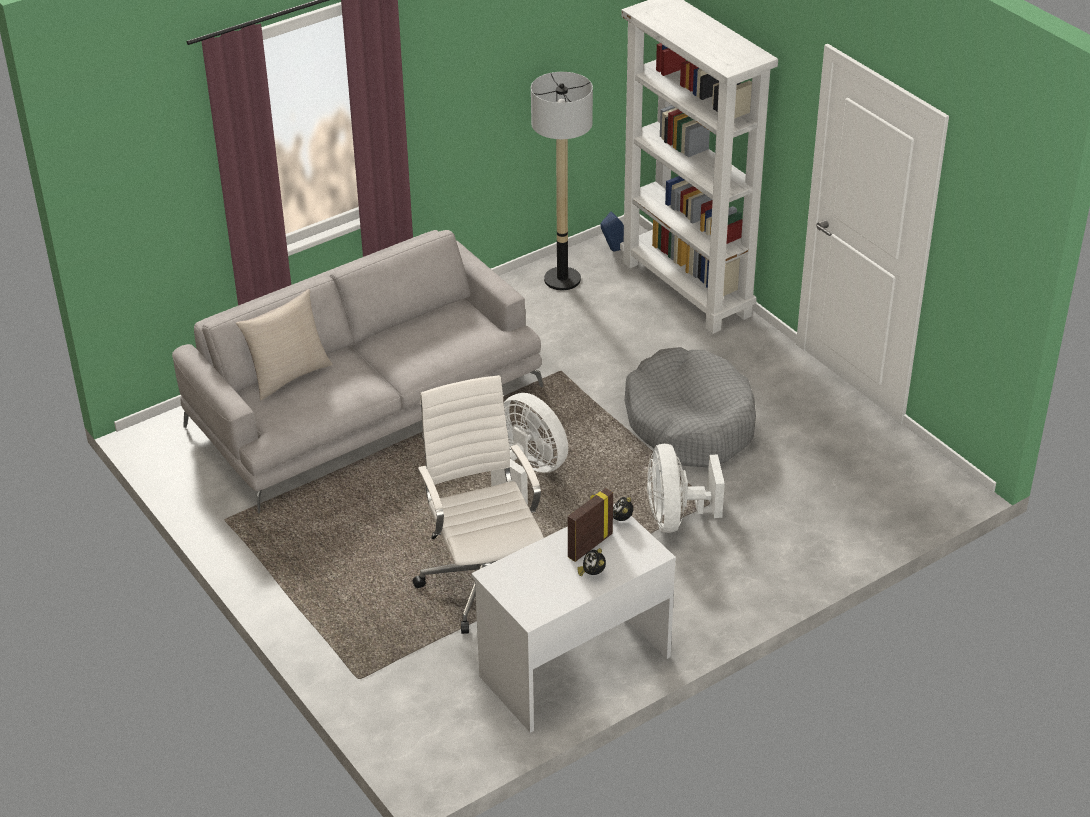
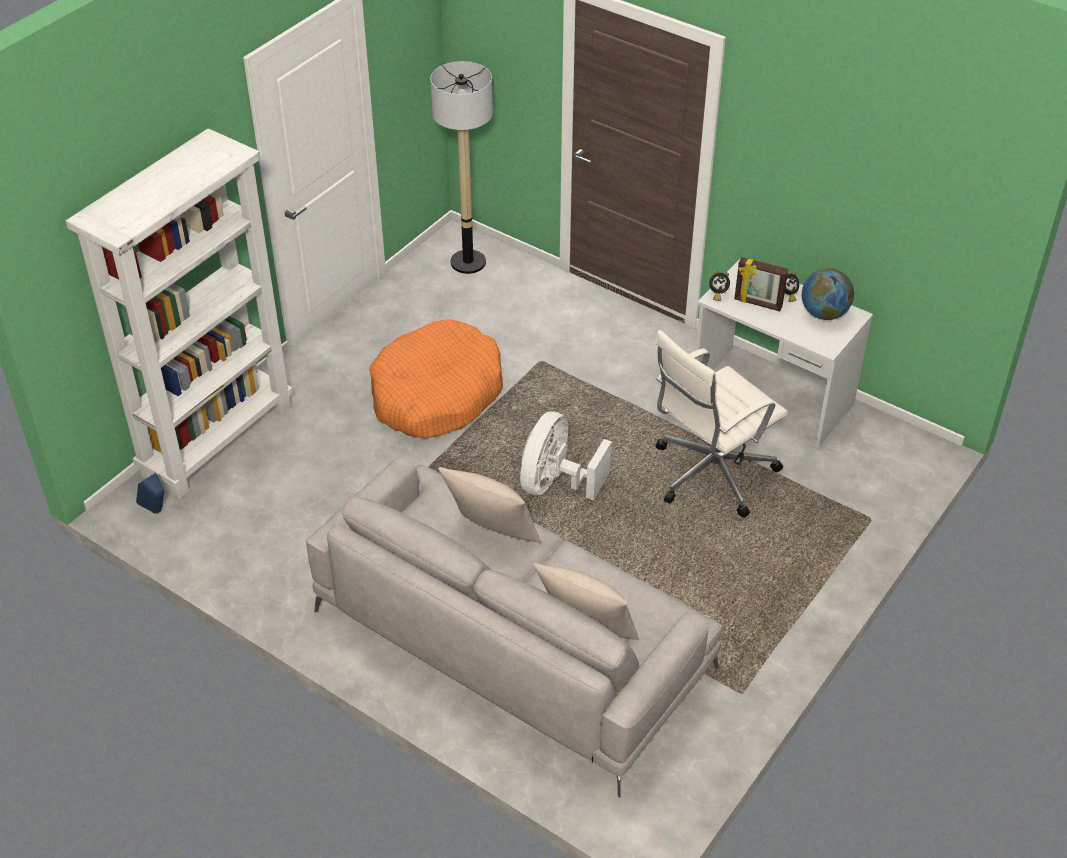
camera: 110 degrees left, 5 degrees up
floor lamp [531,72,593,290] -> floor lamp moved to [430,61,493,274]
grey dog bed [625,347,756,467] -> orange dog bed [369,319,503,439]
white fan [647,444,725,533] -> none
none -> beige pillow [438,467,541,543]
none -> globe [802,268,854,320]

